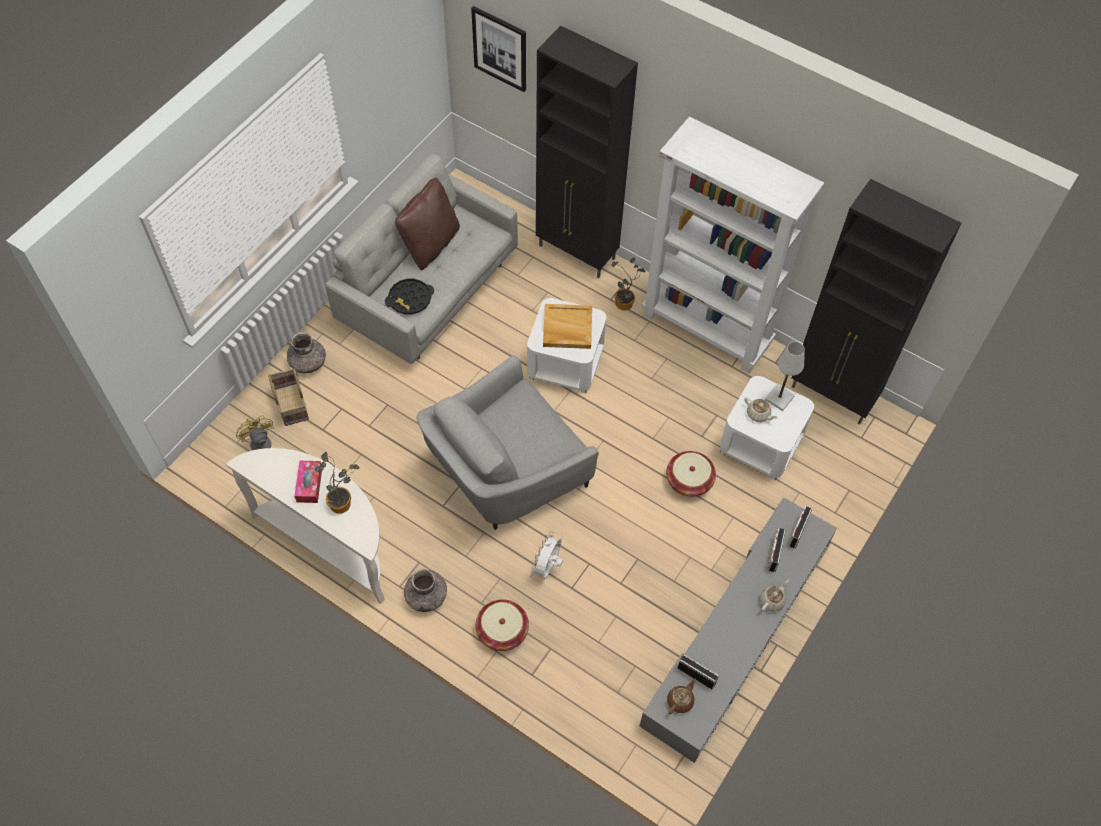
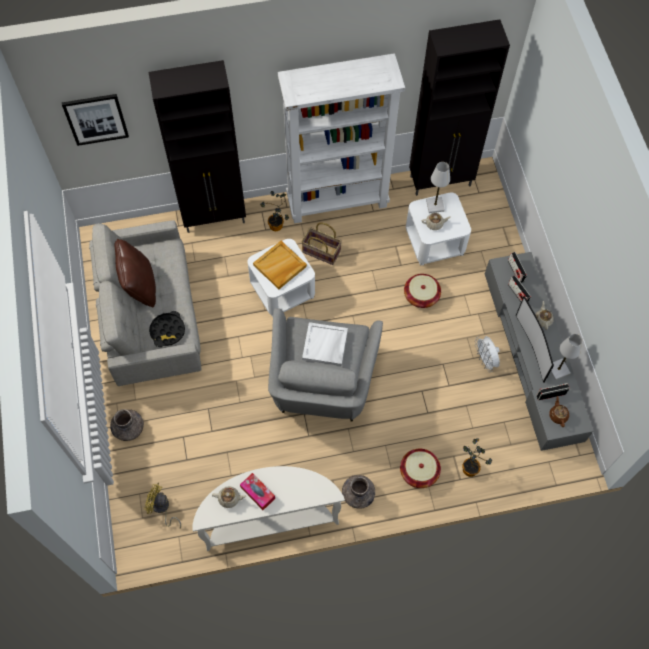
camera: 45 degrees left, 5 degrees up
basket [268,368,309,426] -> basket moved to [301,223,342,265]
potted plant [314,452,359,514] -> potted plant moved to [462,438,492,477]
white fan [530,531,563,580] -> white fan moved to [475,336,500,373]
none -> beige teapot [212,486,247,508]
none -> white tray [302,322,348,366]
none -> television [516,296,554,383]
none -> white table lamp [551,334,583,380]

